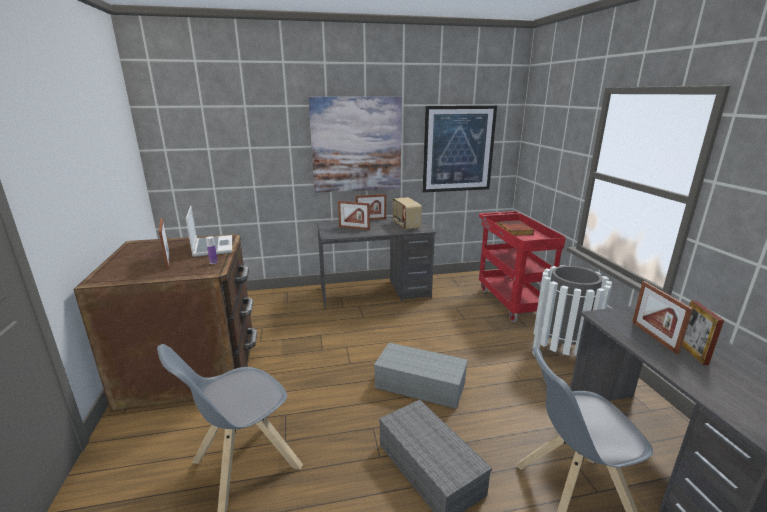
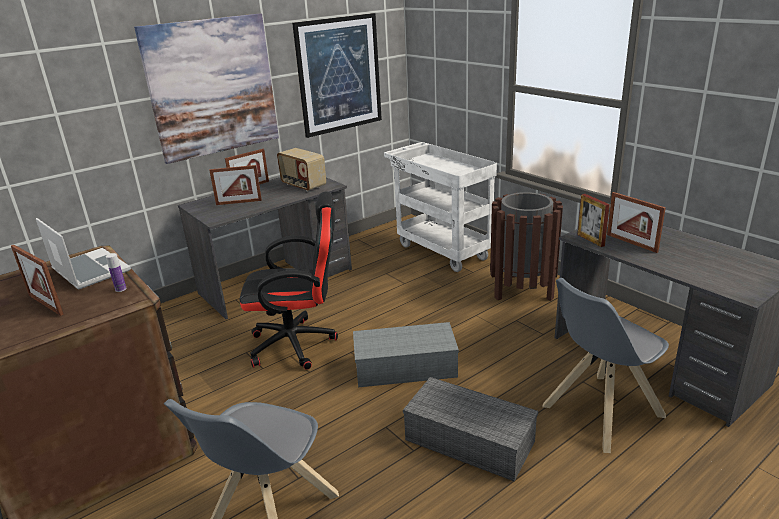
camera: 25 degrees left, 5 degrees up
red cart [479,211,566,322] -> white cart [384,142,497,272]
book [497,221,534,236] -> none
white trash can [532,265,612,356] -> brown trash can [490,192,563,301]
picture frame [682,301,724,365] -> picture frame moved to [577,194,610,247]
none -> black office chair [240,192,338,370]

